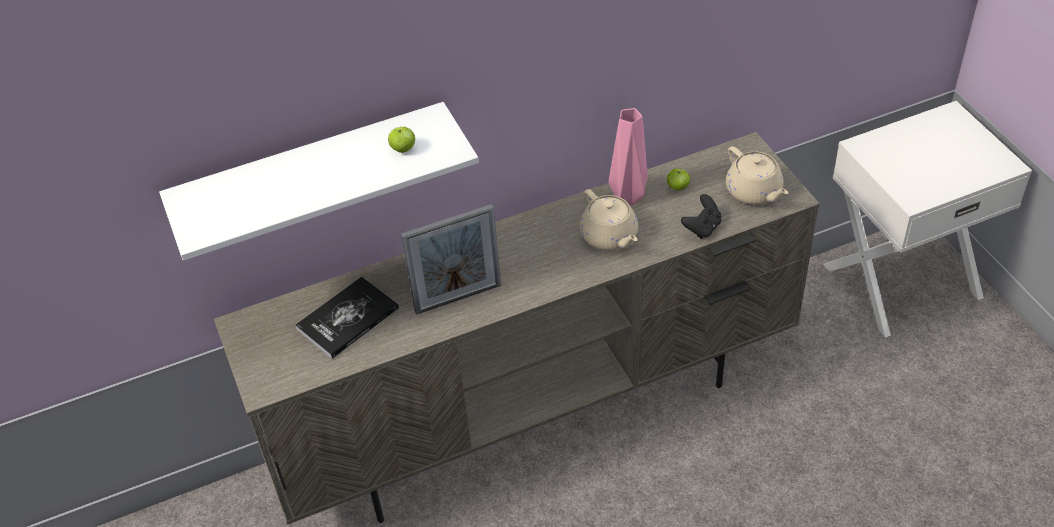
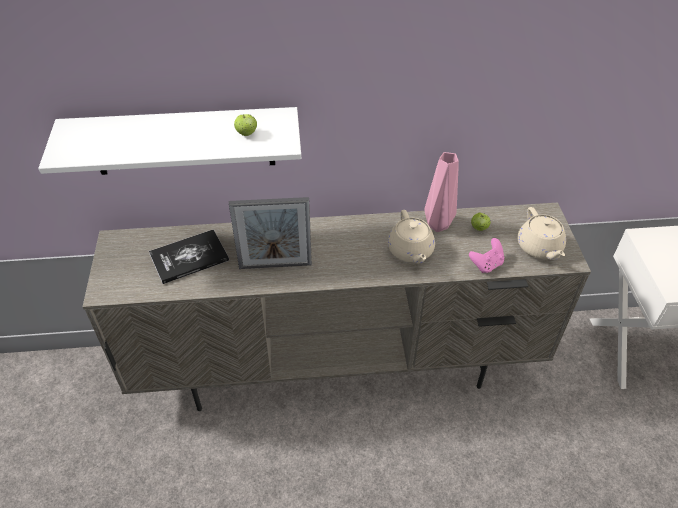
camera: 15 degrees right, 0 degrees up
black game controller [681,194,721,239] -> pink game controller [469,238,504,273]

